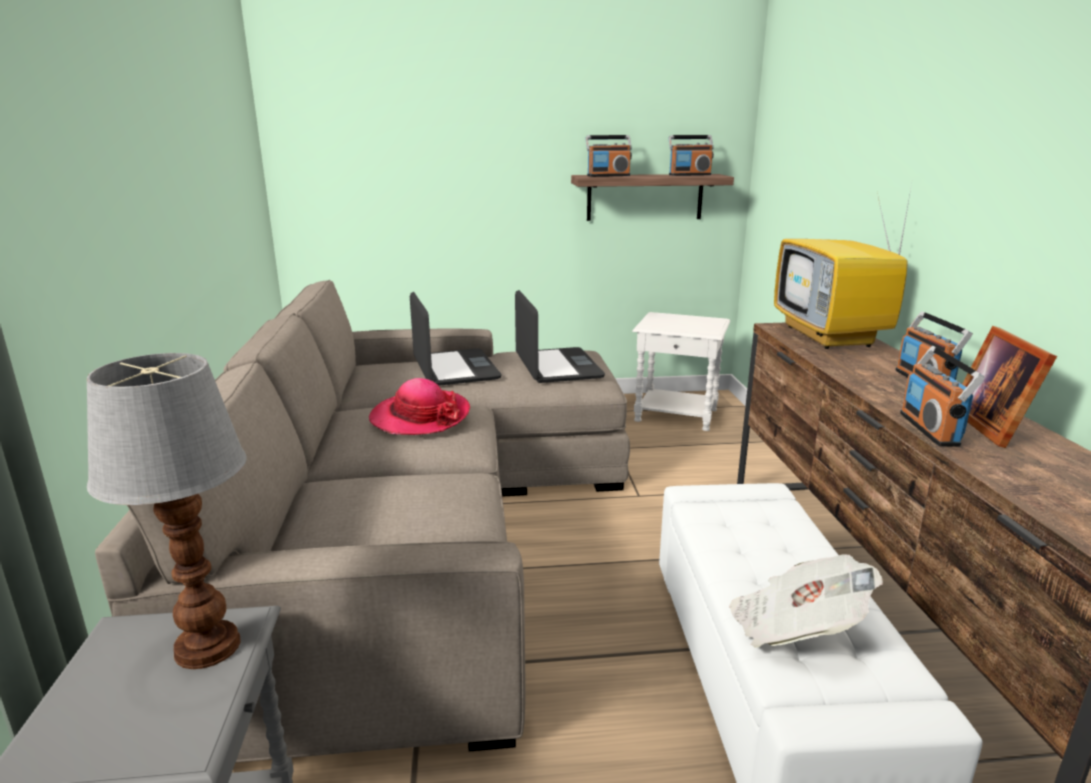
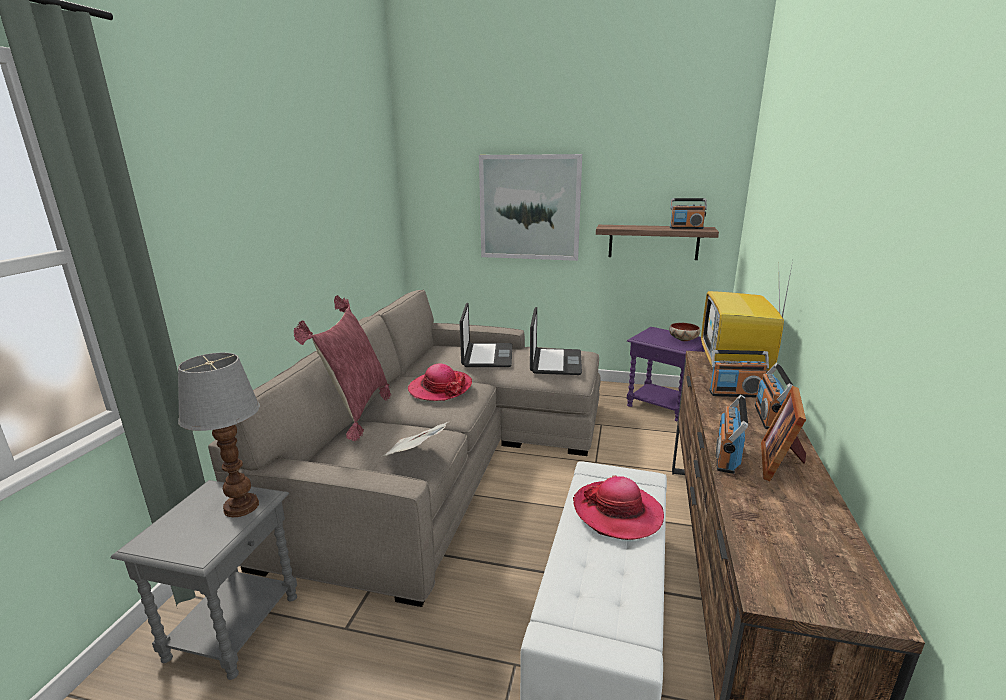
camera: 20 degrees right, 0 degrees up
radio [586,135,632,177] -> radio moved to [709,350,769,397]
white side table [632,312,731,431] -> purple side table [627,327,705,422]
newspaper [729,554,883,648] -> newspaper moved to [381,422,448,457]
none -> red pillow [293,295,391,441]
none -> picture [479,154,582,261]
none -> hat [573,475,664,540]
none -> bowl [669,323,700,341]

